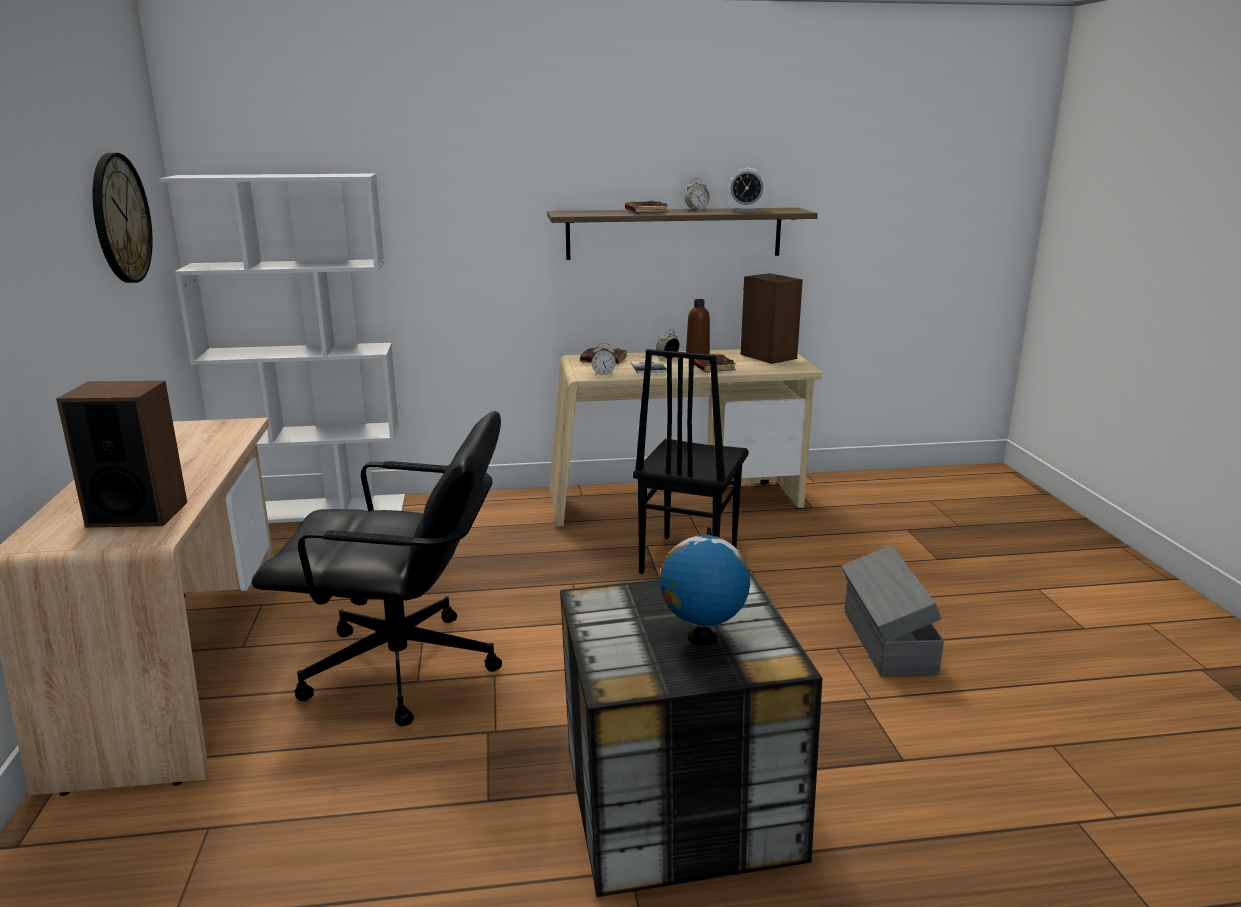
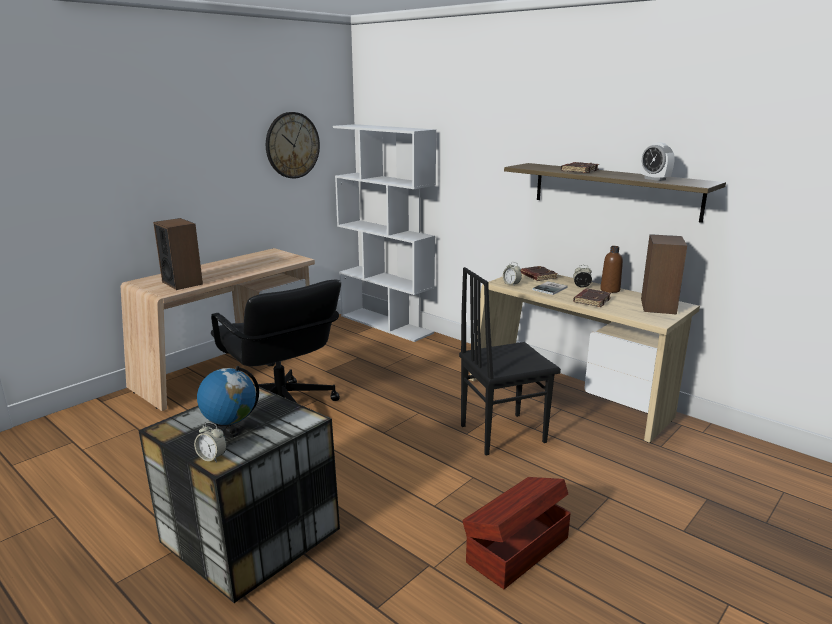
camera: 50 degrees right, 0 degrees up
alarm clock [685,178,710,210] -> alarm clock moved to [194,422,227,463]
grey storage box [842,545,944,677] -> brown storage box [462,477,571,589]

